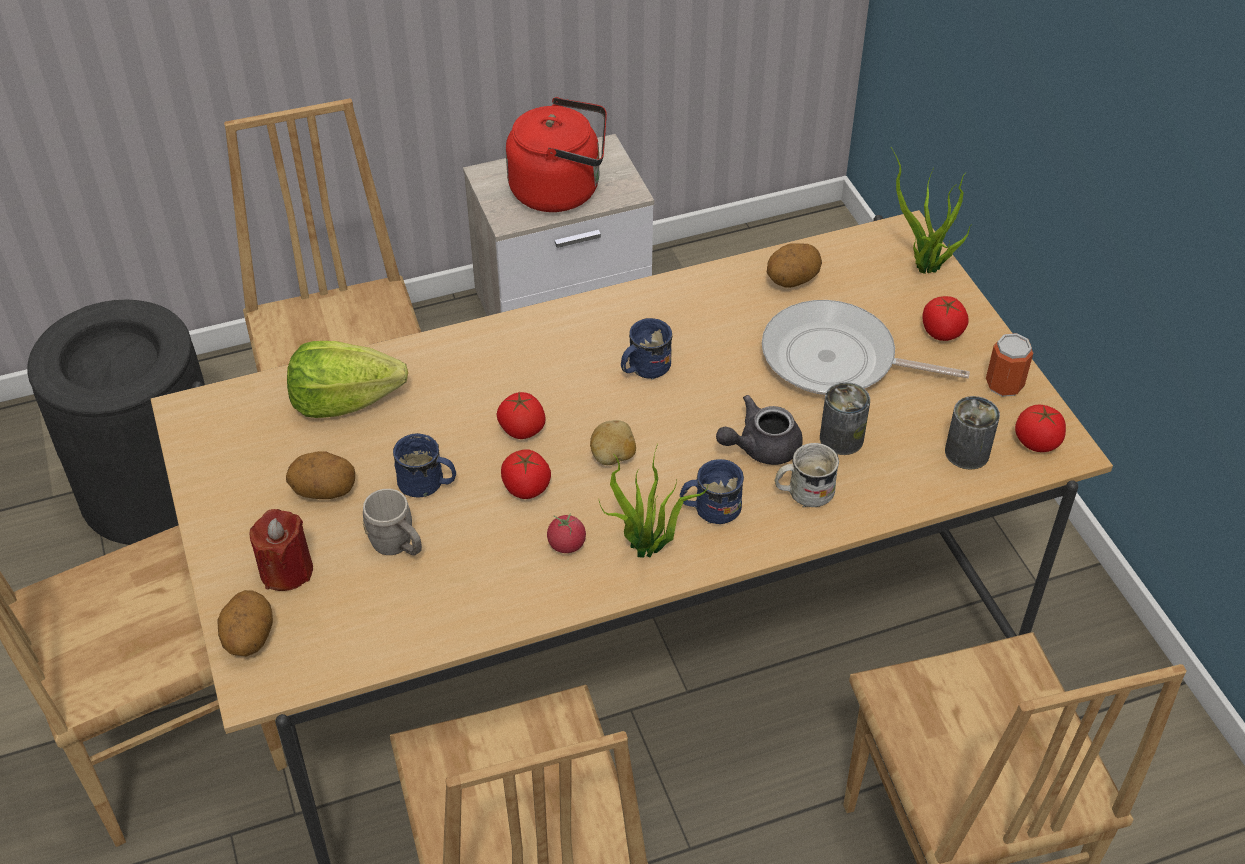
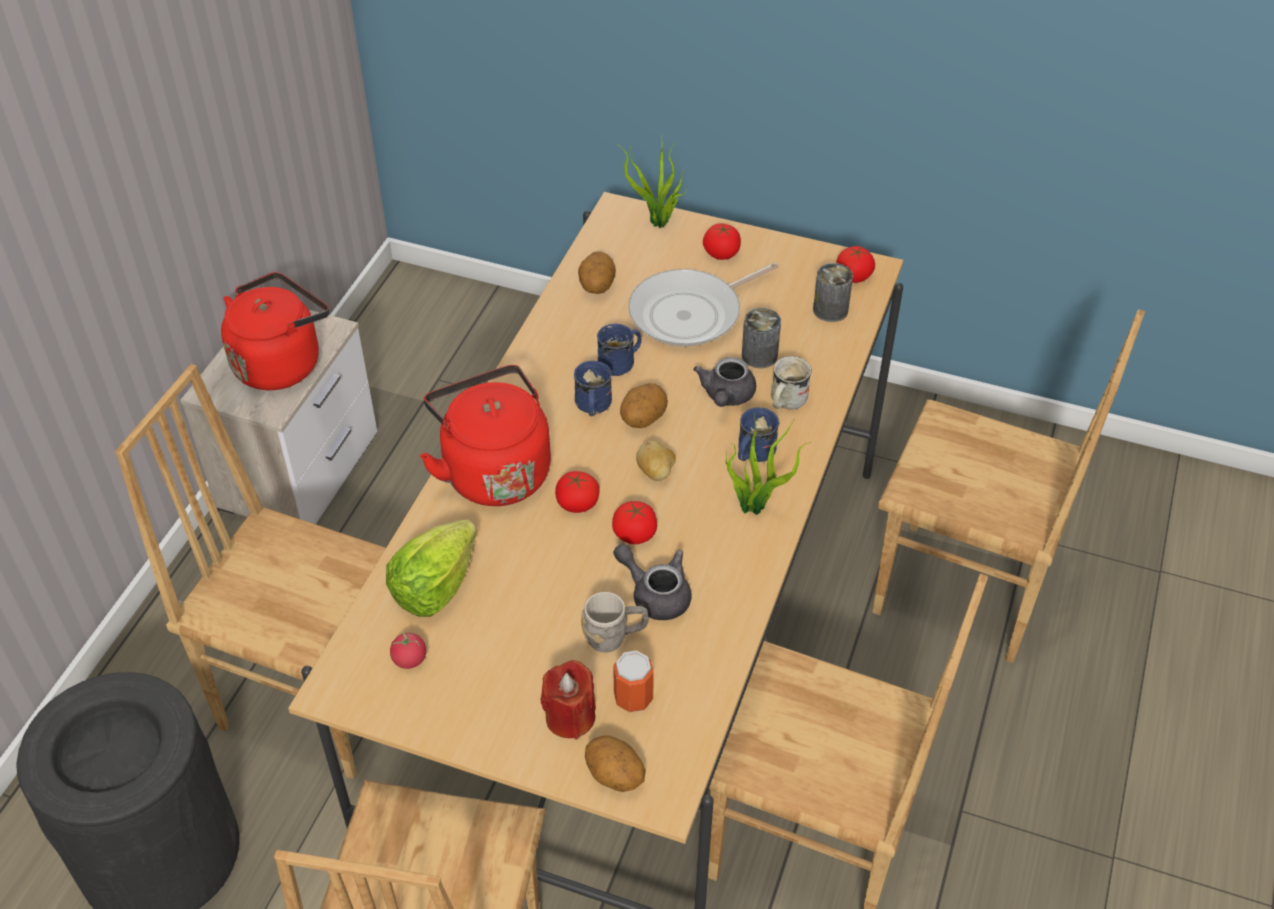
camera: 50 degrees left, 0 degrees up
potato [286,451,355,499] -> potato moved to [620,383,668,428]
blue mug [393,433,456,498] -> blue mug moved to [597,324,642,376]
tomato [547,513,586,553] -> tomato moved to [390,632,426,669]
can [986,333,1033,397] -> can moved to [613,650,654,713]
none -> red kettle [420,365,551,506]
none -> grey teapot [613,544,692,620]

